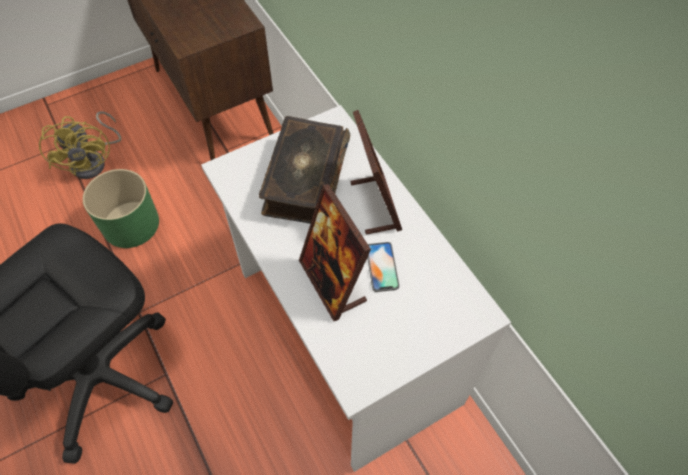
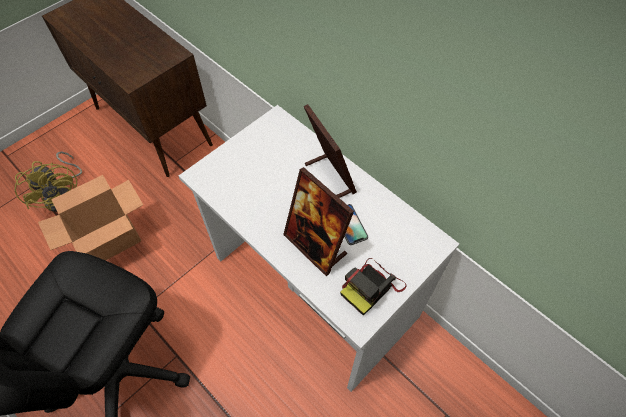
camera: 15 degrees left, 0 degrees up
green planter [83,169,159,248] -> cardboard box [38,175,143,261]
book [259,116,350,224] -> none
none -> camera [340,258,407,315]

